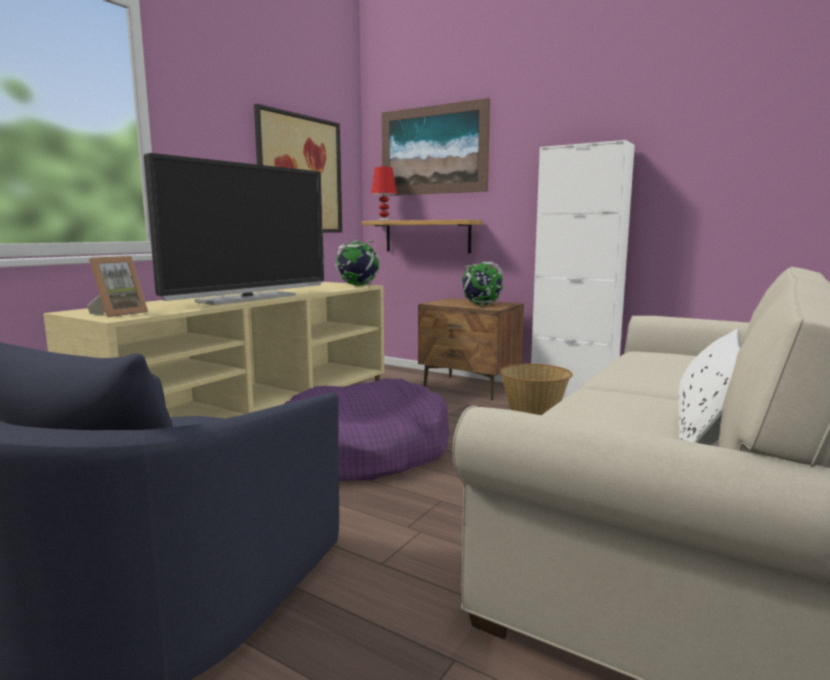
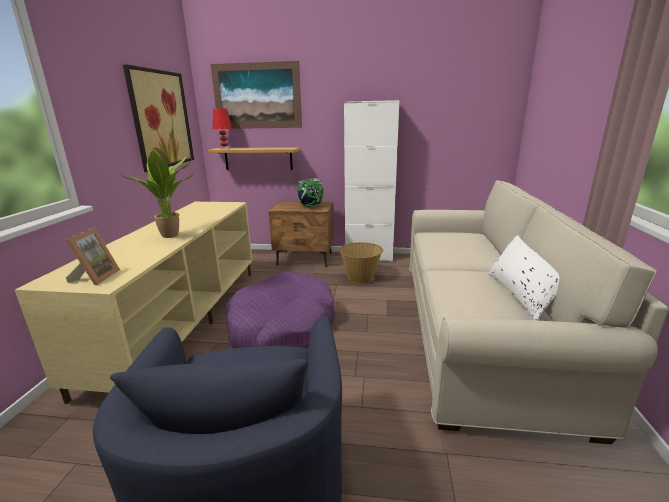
camera: 25 degrees left, 10 degrees up
television [144,153,324,305] -> potted plant [120,151,193,238]
globe [335,240,380,286] -> none

